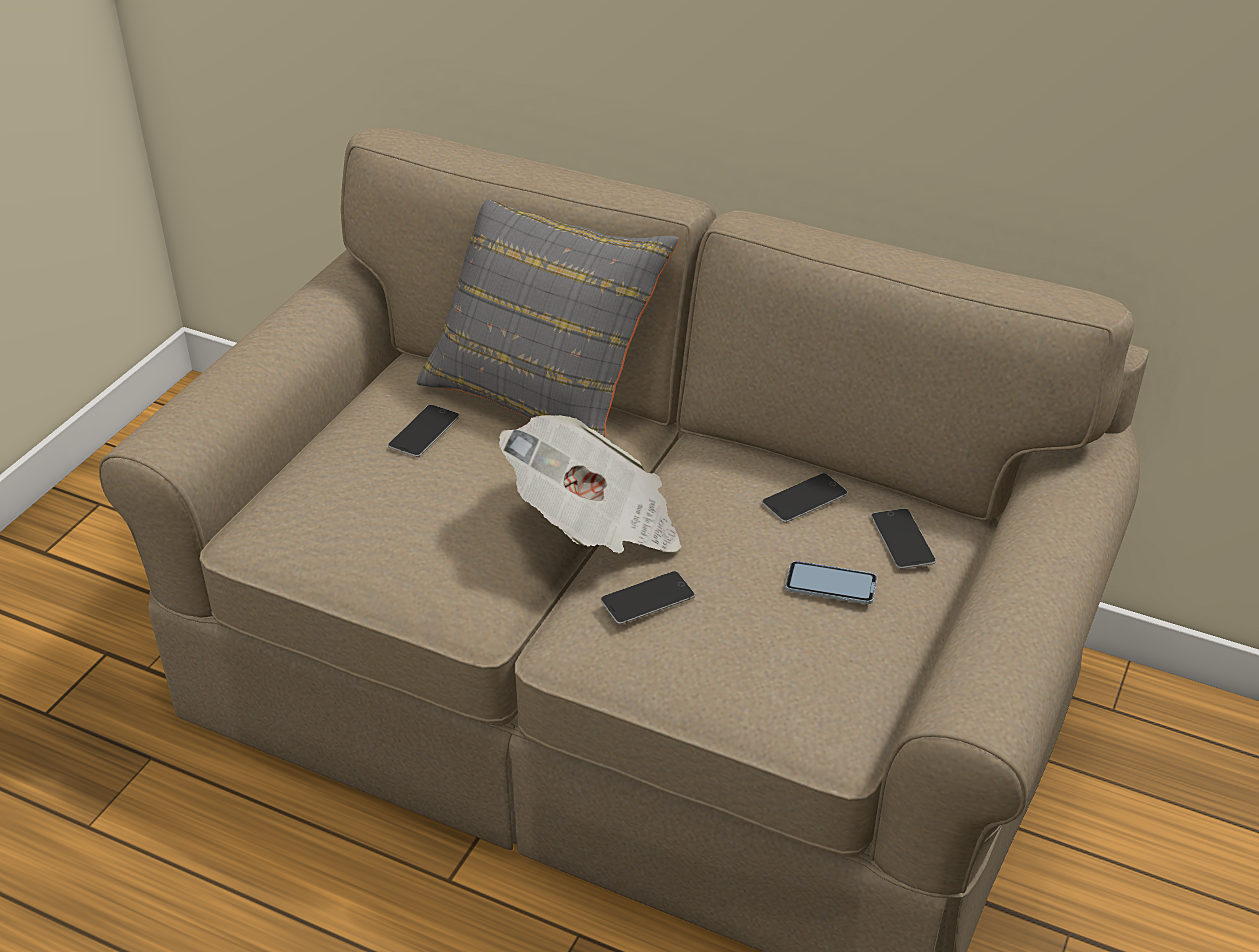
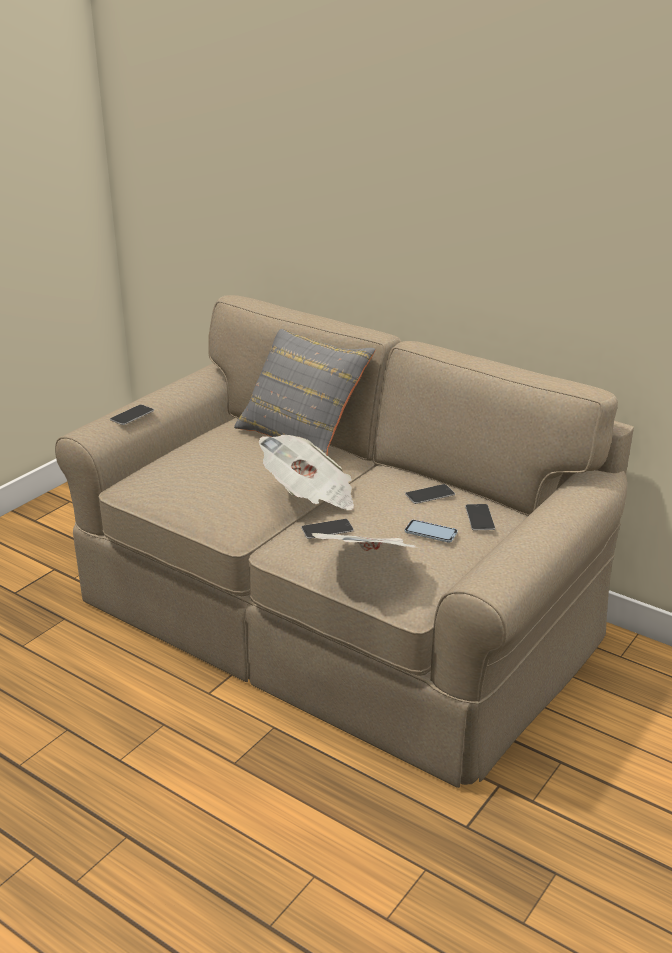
camera: 10 degrees right, 10 degrees down
phone [388,405,460,457] -> phone moved to [110,404,154,425]
none -> newspaper [312,533,418,551]

